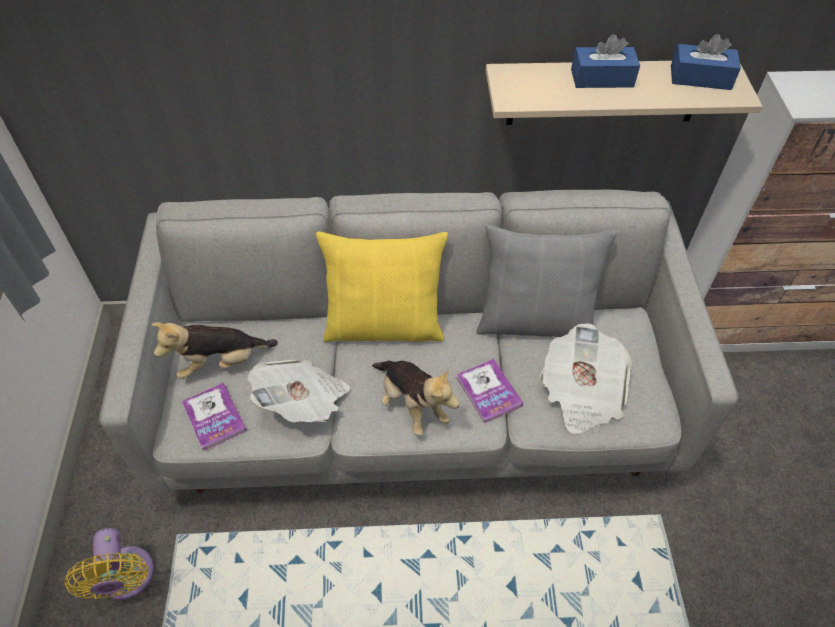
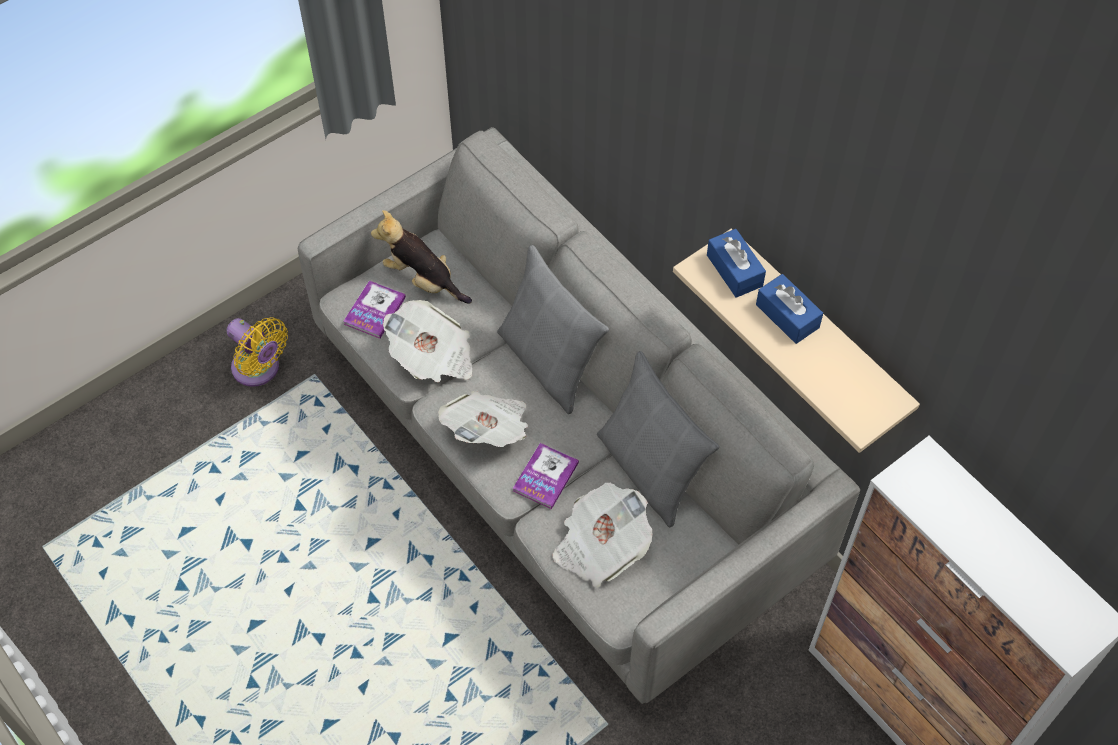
camera: 55 degrees right, 5 degrees up
yellow fan [64,528,154,600] -> yellow fan turned 90 degrees counterclockwise [226,318,288,387]
yellow pillow [316,232,448,342] -> grey pillow [497,245,609,414]
plush toy [372,361,459,436] -> newspaper [438,391,528,447]
blue tissue box [671,34,741,90] -> blue tissue box moved to [707,229,766,298]

